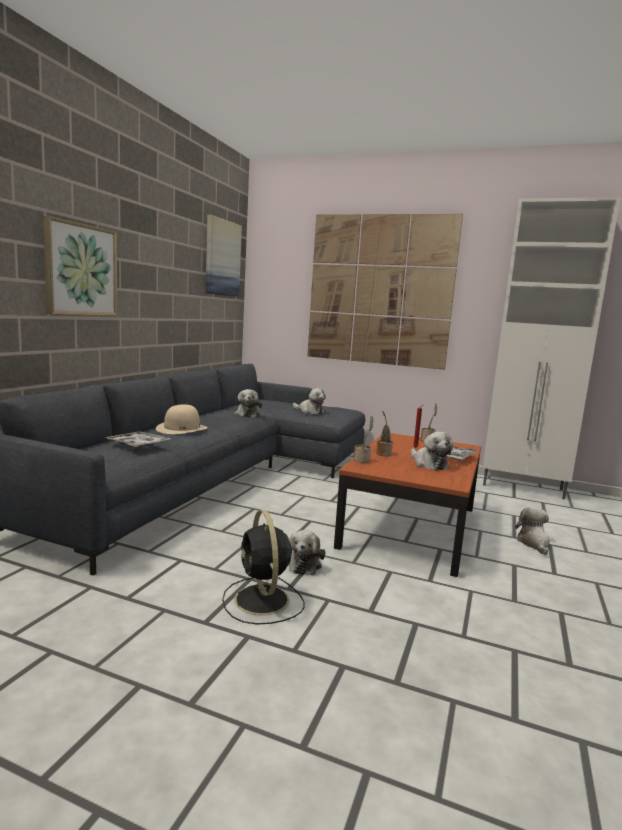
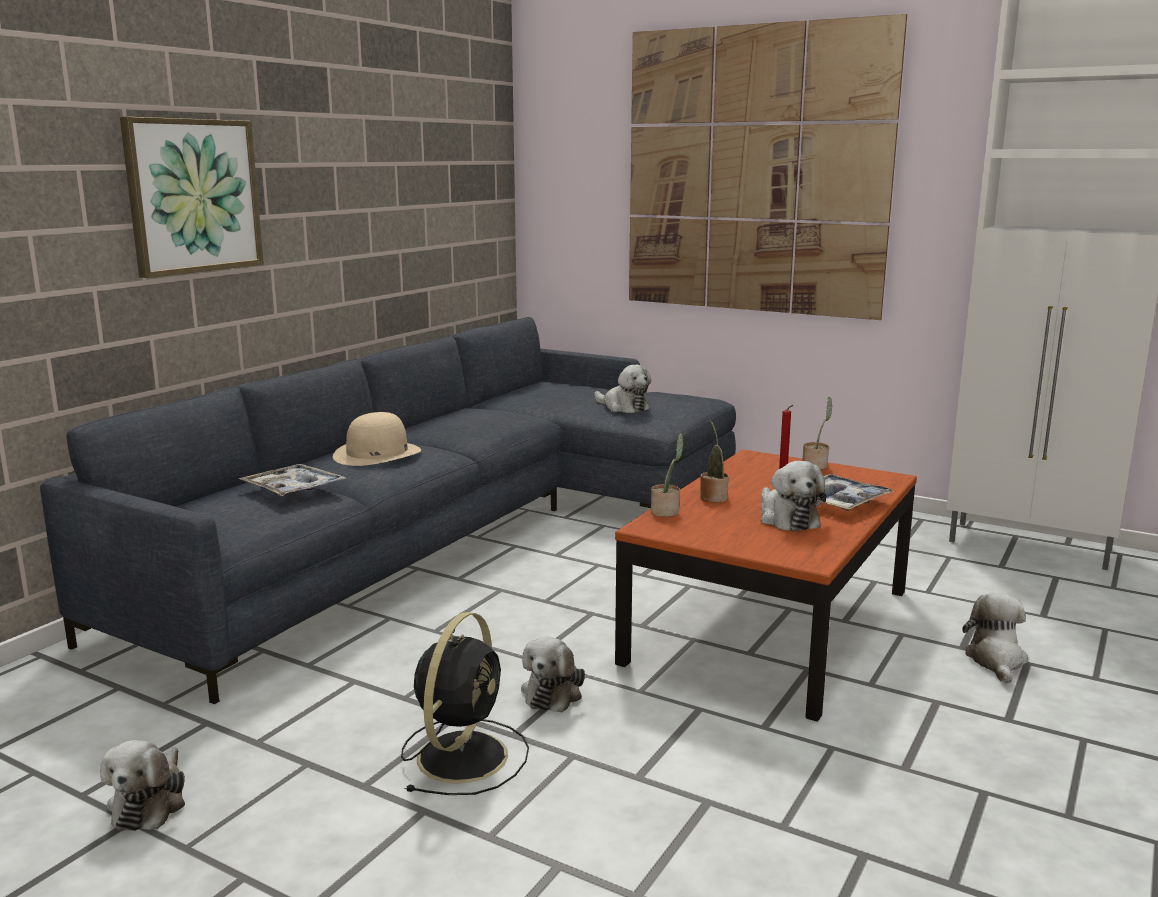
camera: 10 degrees right, 5 degrees up
picture [206,215,242,297] -> none
black fan [222,510,305,625] -> black fan turned 150 degrees counterclockwise [401,612,529,795]
plush toy [235,389,262,417] -> plush toy moved to [100,740,185,831]

